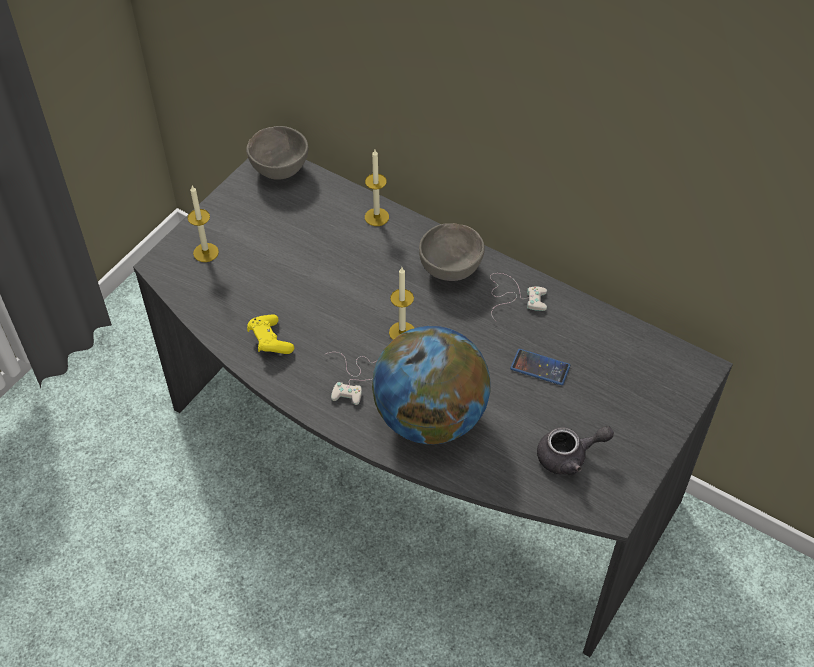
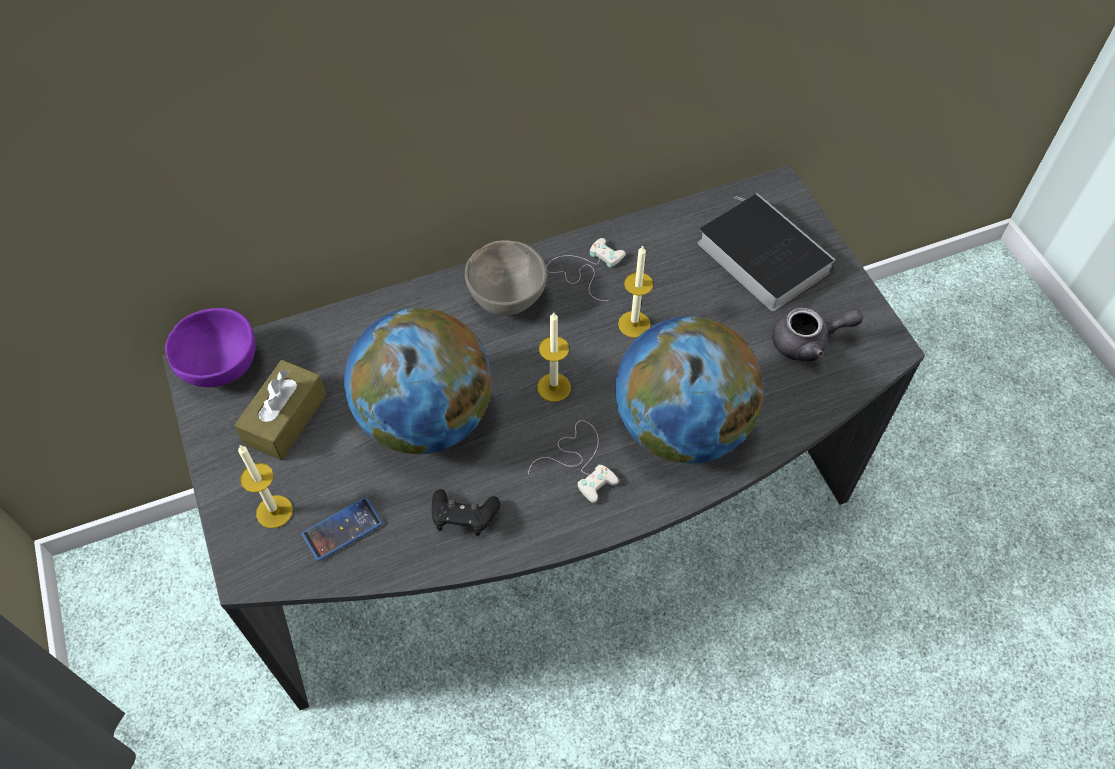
camera: 55 degrees left, 5 degrees up
grey bowl [246,126,308,180] -> purple bowl [165,308,256,387]
yellow game controller [247,314,294,354] -> black game controller [432,489,500,536]
candle [365,150,389,226] -> candle moved to [618,245,653,338]
phone [510,349,570,385] -> phone moved to [302,497,383,561]
grey teapot [537,426,614,475] -> grey teapot turned 60 degrees clockwise [772,307,863,362]
none -> brown tissue box [234,360,326,460]
none -> globe [344,308,492,454]
none -> book [698,193,835,311]

